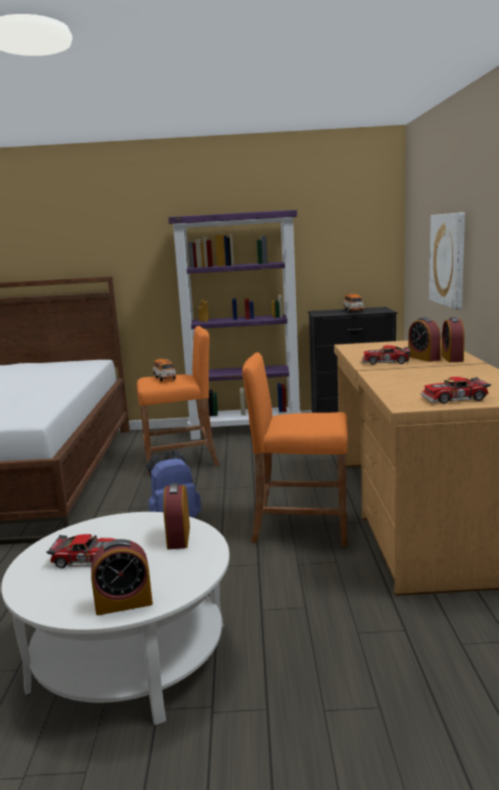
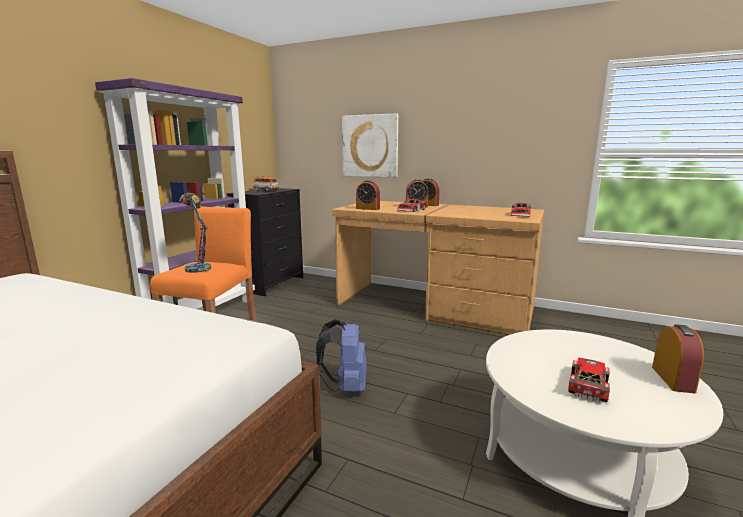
camera: 65 degrees left, 0 degrees up
toy car [152,359,176,382] -> table lamp [179,190,211,273]
alarm clock [163,483,190,549] -> alarm clock moved to [356,180,380,210]
orange stool [242,352,348,546] -> none

